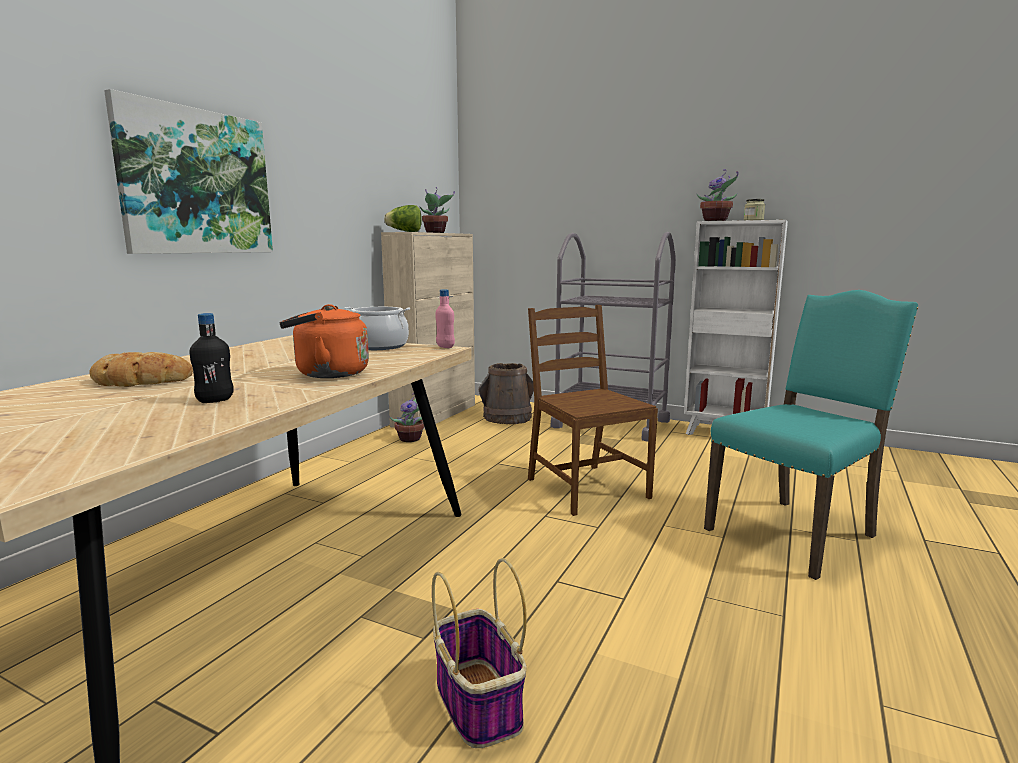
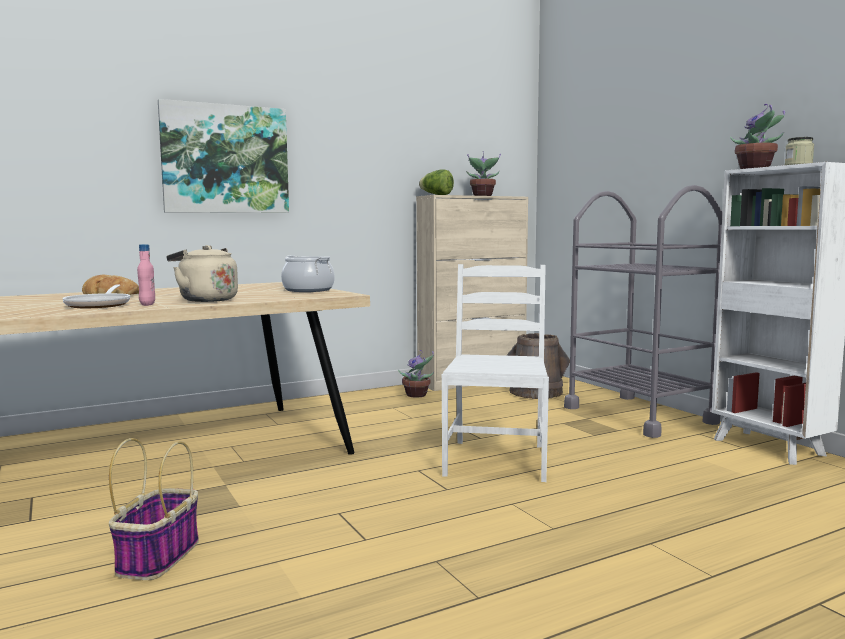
camera: 35 degrees right, 5 degrees down
black bottle [190,313,234,403] -> frying pan [63,284,130,308]
orange kettle [279,304,369,378] -> beige kettle [166,245,238,302]
pink bottle [436,289,455,348] -> pink bottle moved to [137,244,155,306]
brown chair [528,305,658,516] -> white chair [442,264,549,482]
turquoise chair [704,290,918,580] -> none

